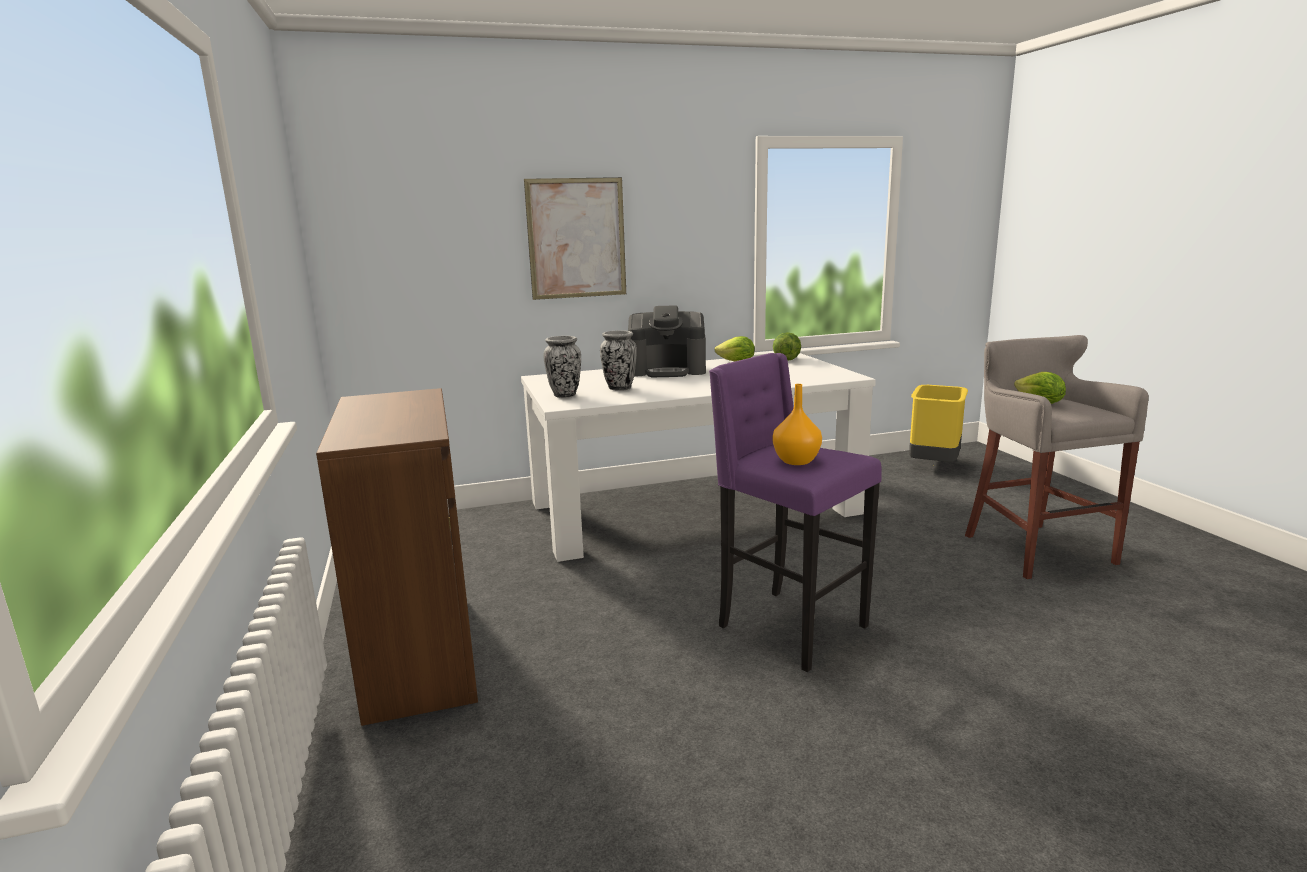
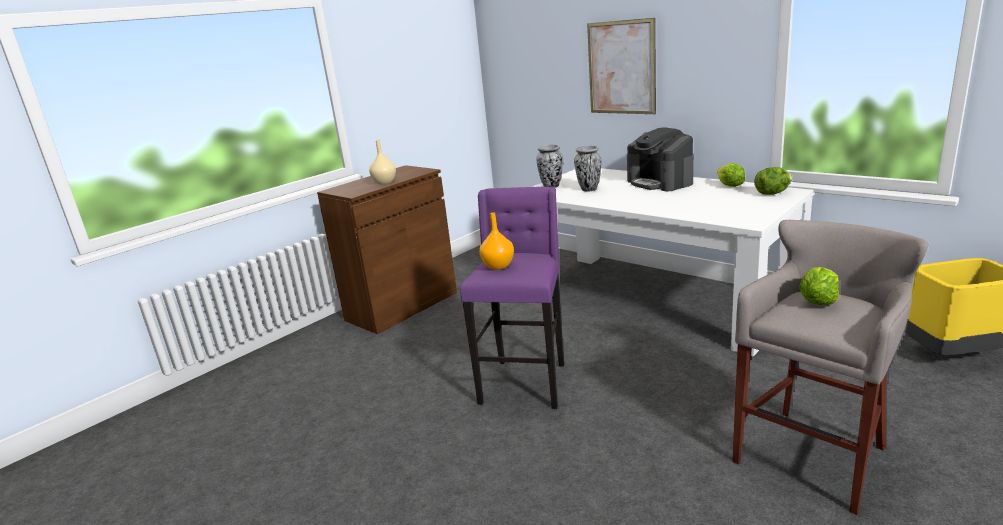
camera: 60 degrees right, 5 degrees up
none -> beige vase [369,140,396,184]

